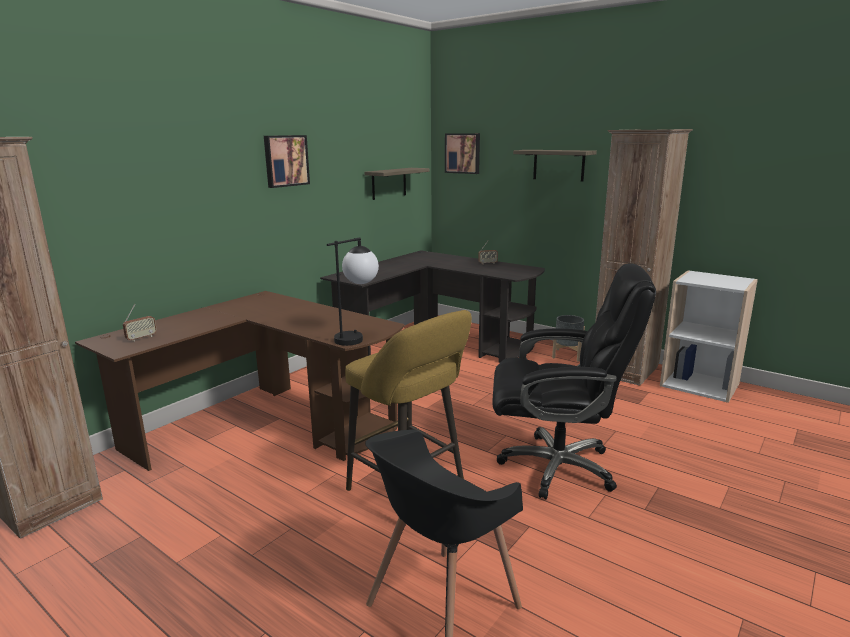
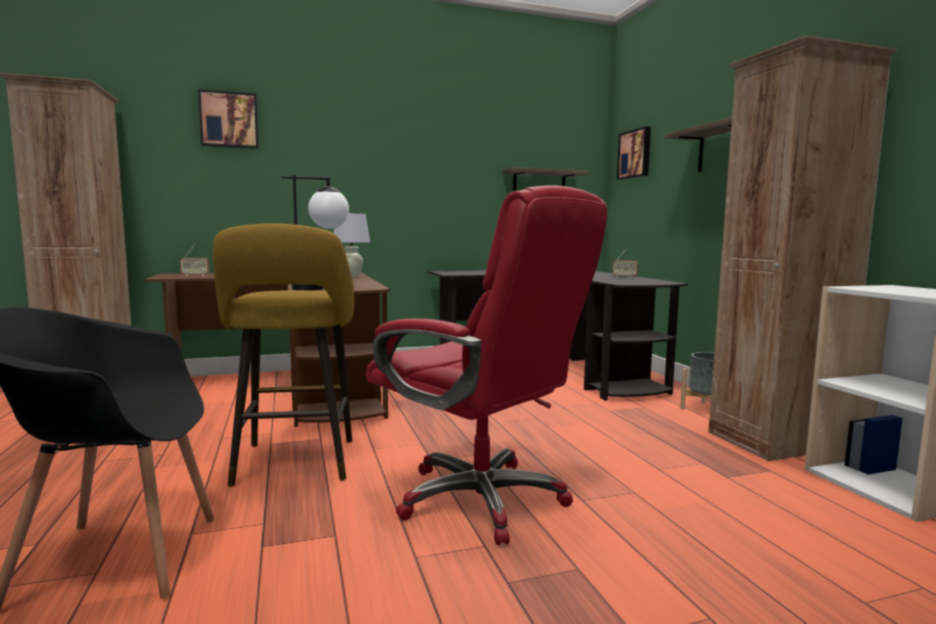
camera: 35 degrees right, 10 degrees down
picture [264,135,310,188] -> picture moved to [198,89,259,149]
black office chair [492,264,656,499] -> red office chair [366,185,607,545]
none -> white table lamp [333,213,370,277]

